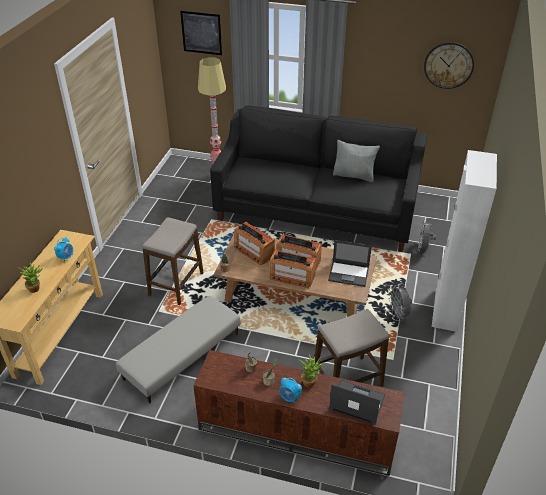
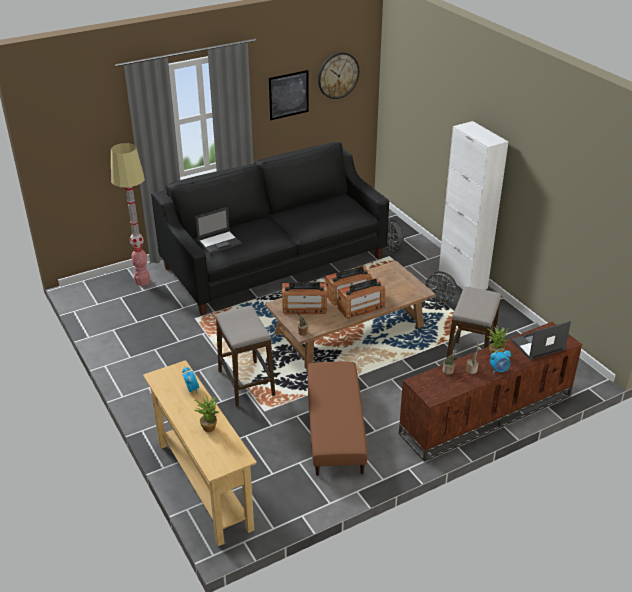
camera: 45 degrees left, 5 degrees down
grey ottoman [116,296,240,403] -> brown ottoman [307,362,368,476]
picture [180,11,222,55] -> picture moved to [269,70,309,120]
laptop [328,240,372,287] -> laptop moved to [195,207,242,254]
grey pillow [333,140,380,182] -> none

